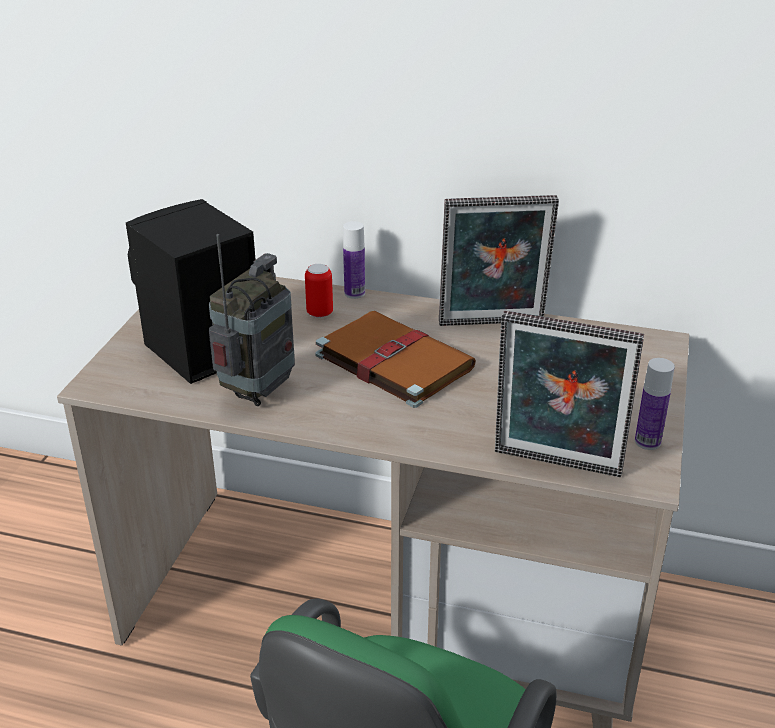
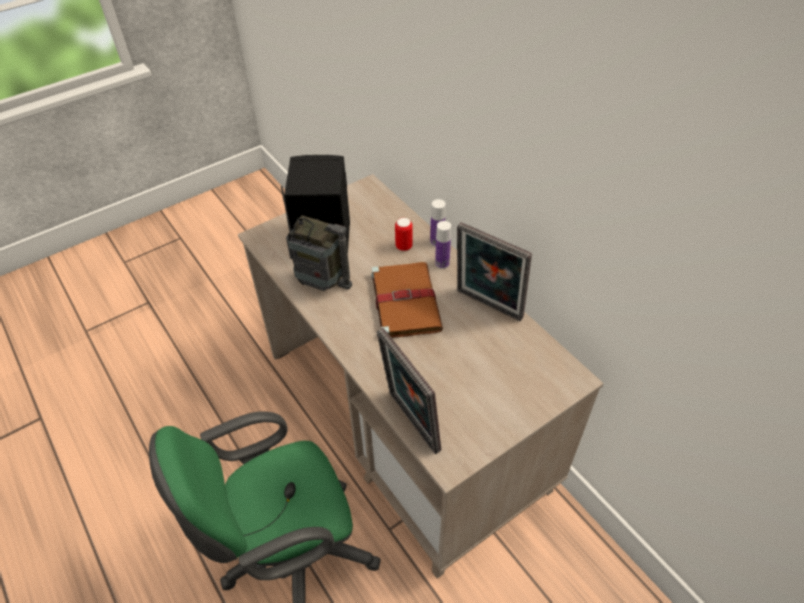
camera: 40 degrees right, 15 degrees up
radio [209,234,295,406] -> radio turned 45 degrees clockwise [281,186,352,291]
bottle [635,358,675,450] -> bottle moved to [435,221,451,269]

